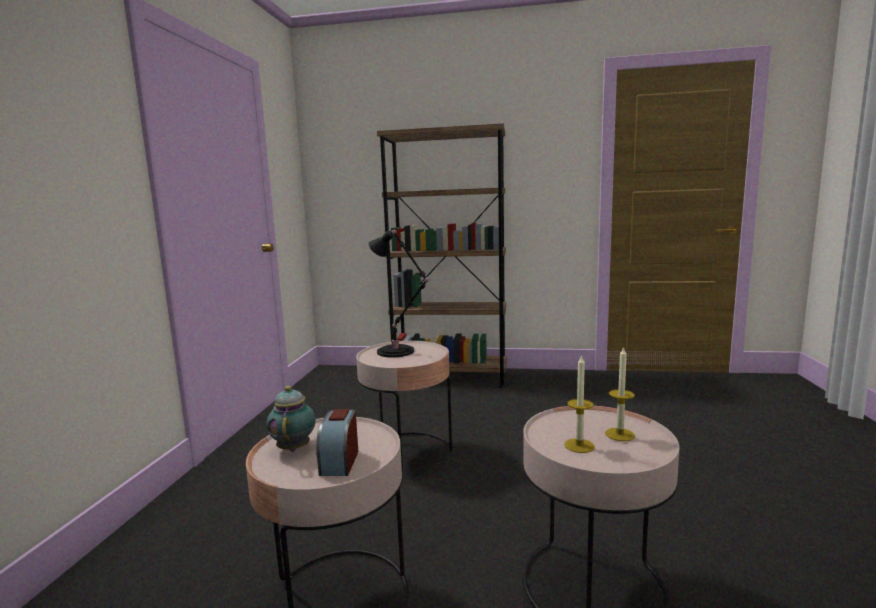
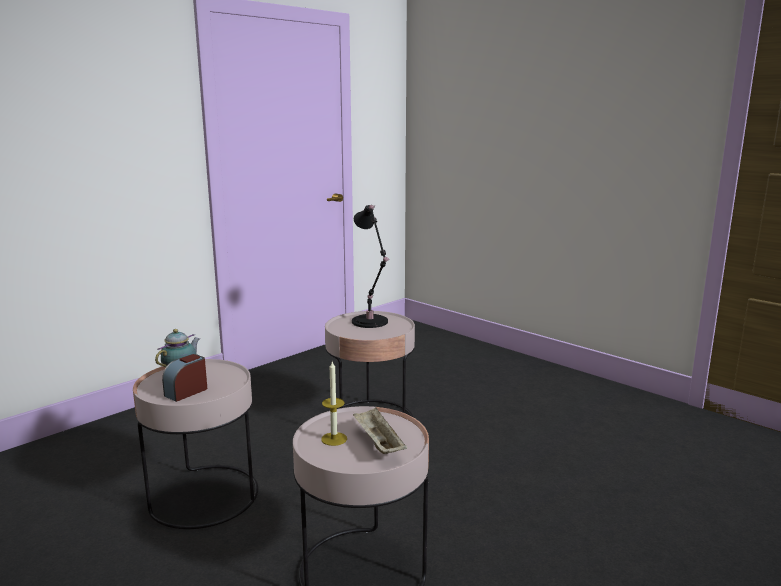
camera: 35 degrees right, 5 degrees up
brown bookcase [377,123,507,387] -> none
candle [605,346,635,441] -> beige tray [353,408,407,454]

